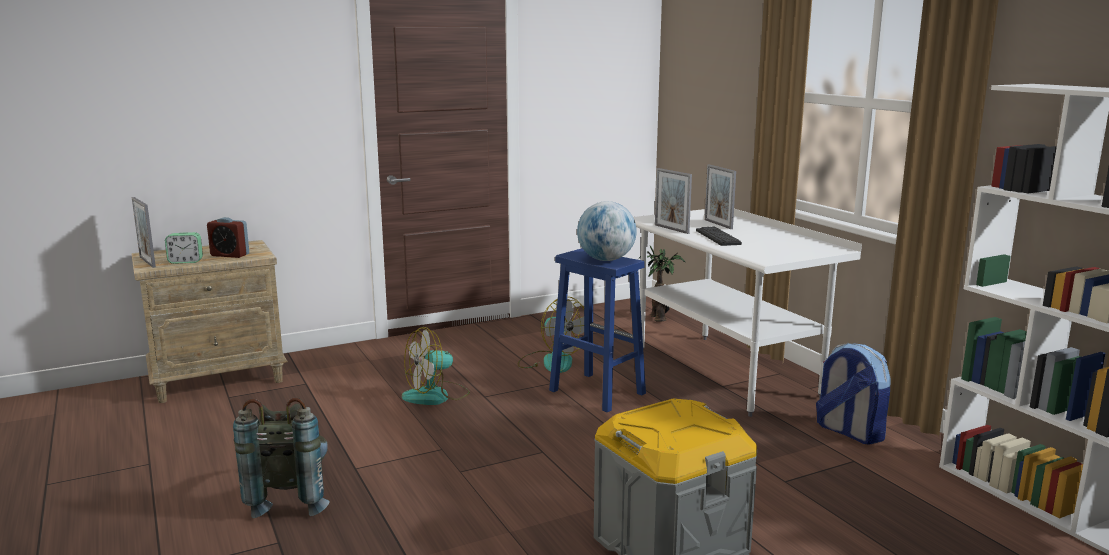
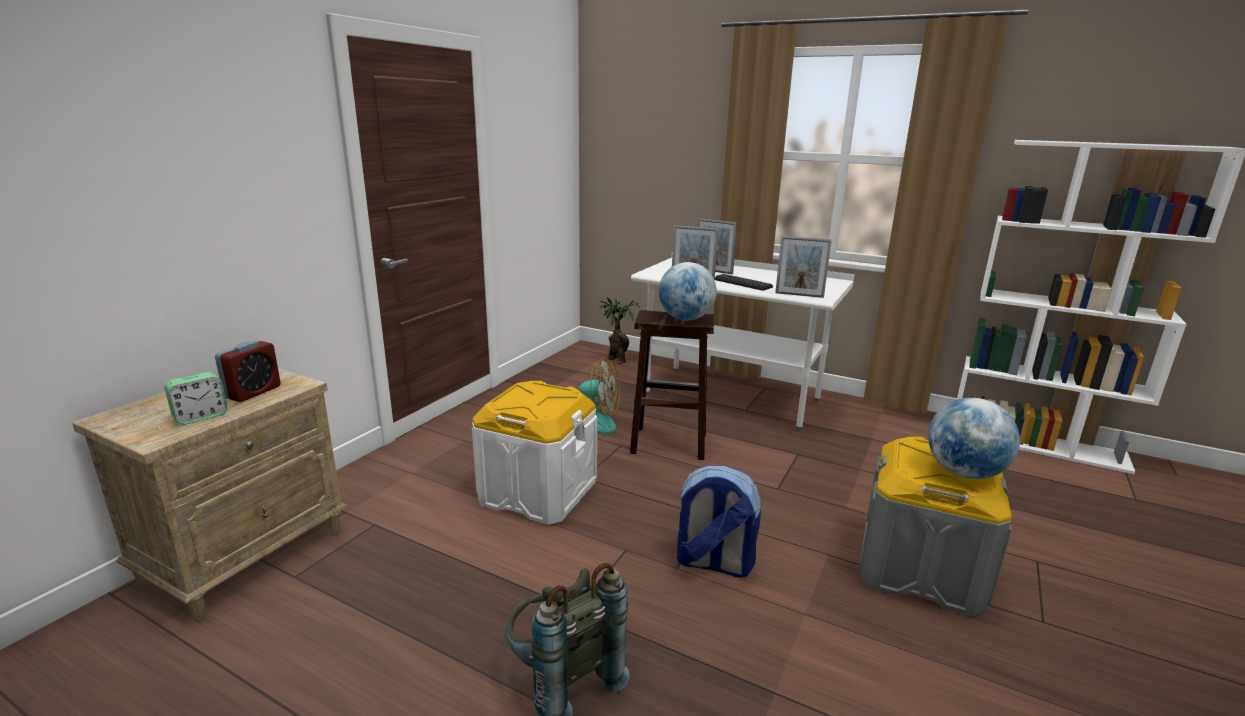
camera: 35 degrees left, 5 degrees up
picture frame [132,197,156,268] -> picture frame moved to [775,236,832,298]
alarm clock [207,217,249,258] -> alarm clock turned 45 degrees counterclockwise [215,340,281,402]
fan [402,327,470,405] -> white storage box [472,381,597,525]
blue stool [549,248,646,412] -> brown stool [630,310,714,460]
backpack [816,343,890,445] -> backpack moved to [677,466,761,578]
none -> globe [928,398,1020,479]

